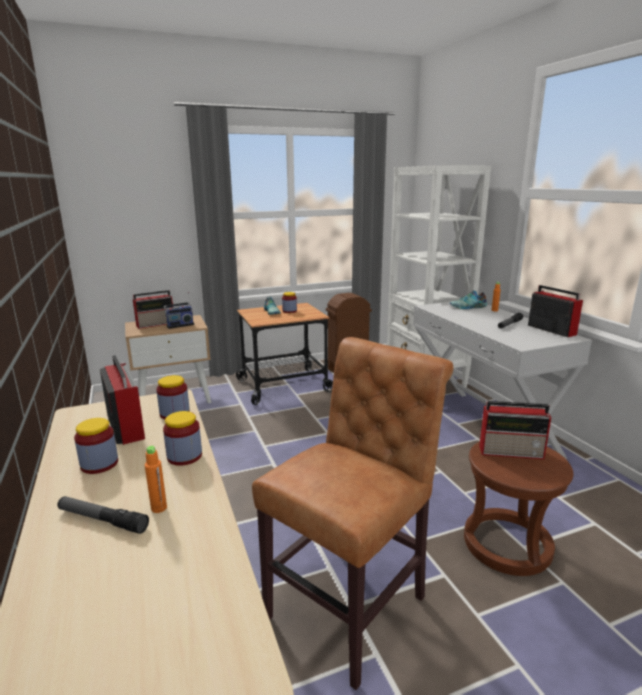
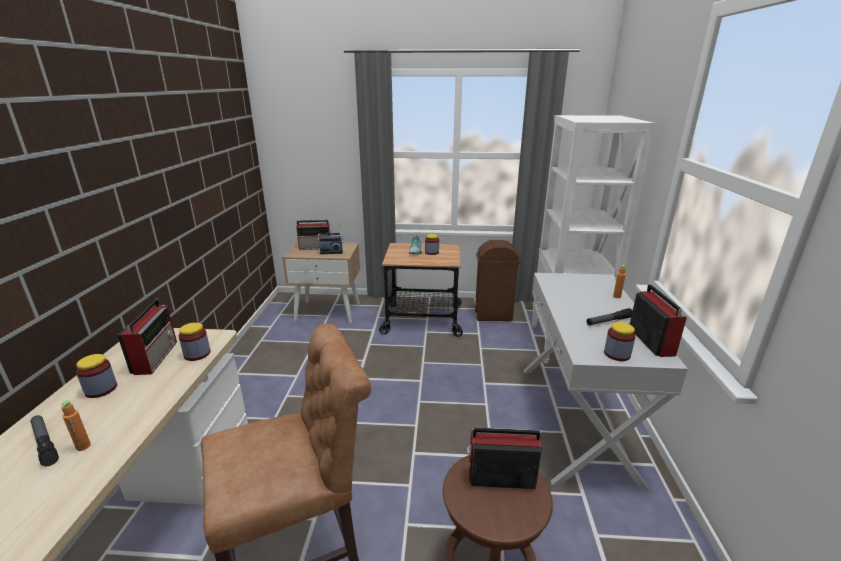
camera: 25 degrees right, 5 degrees up
jar [163,411,202,466] -> jar moved to [604,322,636,361]
shoe [450,290,487,309] -> none
radio [479,401,551,459] -> radio turned 150 degrees clockwise [467,427,542,489]

